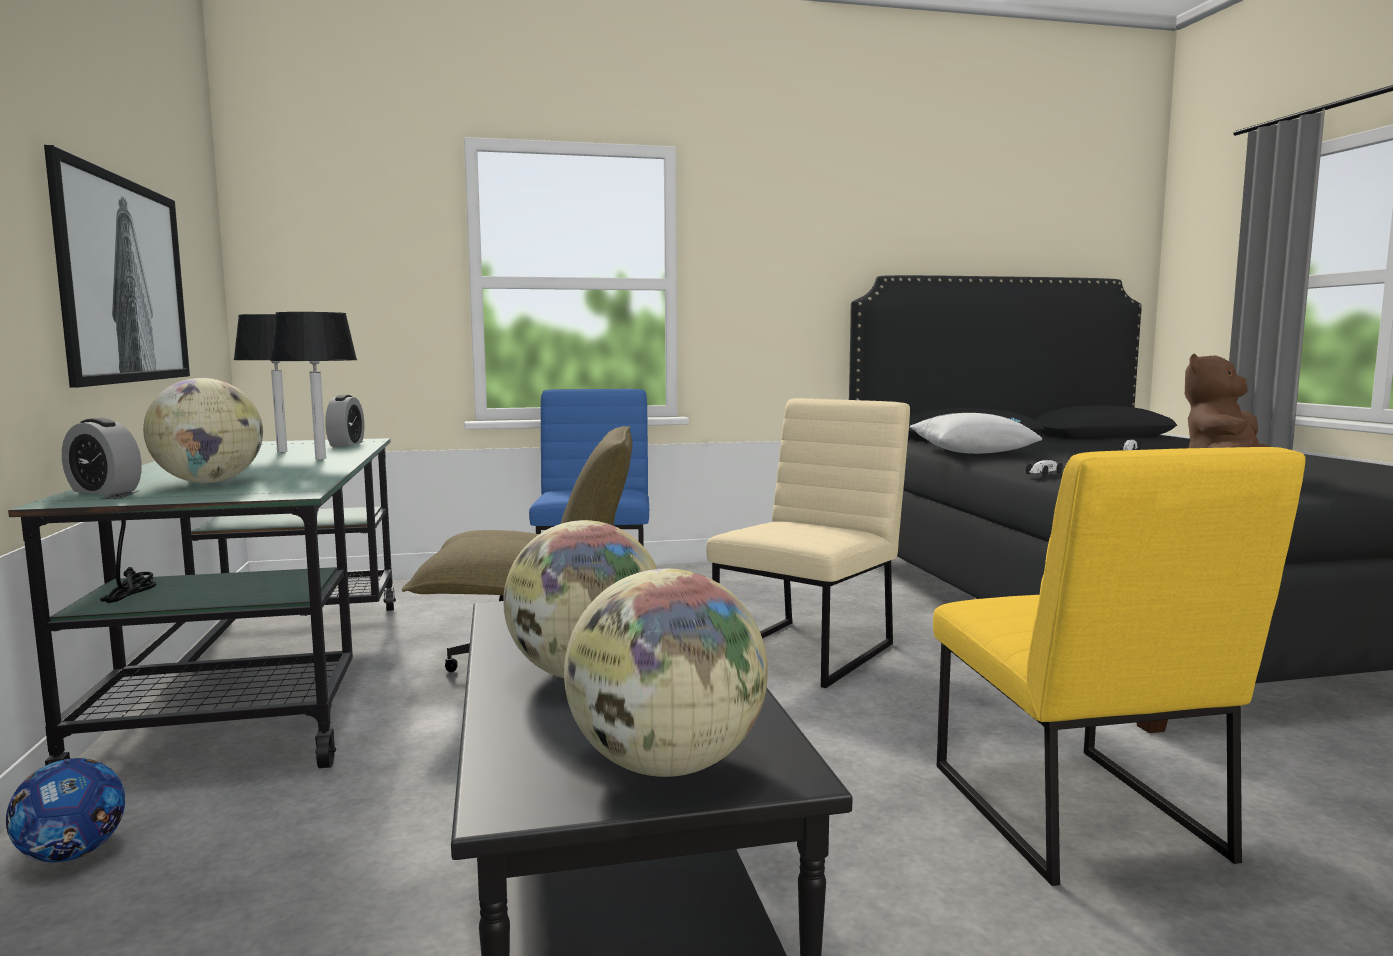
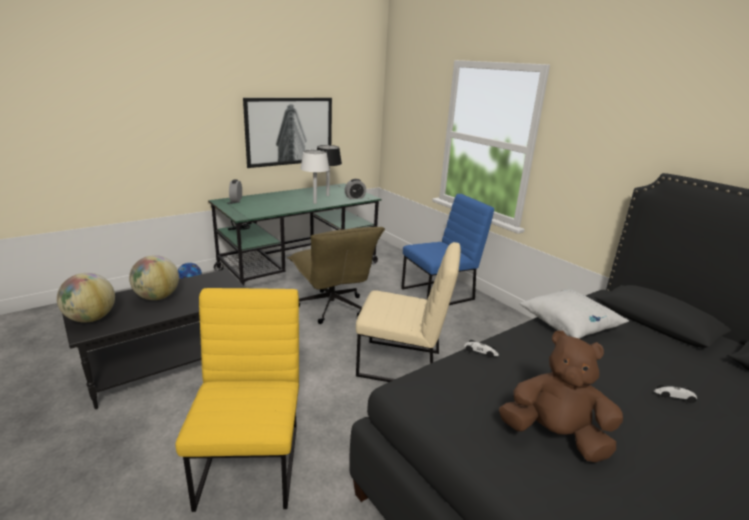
camera: 65 degrees right, 15 degrees up
globe [143,378,263,483] -> none
black table lamp [270,312,357,459] -> white table lamp [300,150,330,204]
yellow chair [933,447,1305,886] -> yellow chair turned 120 degrees clockwise [175,288,299,512]

